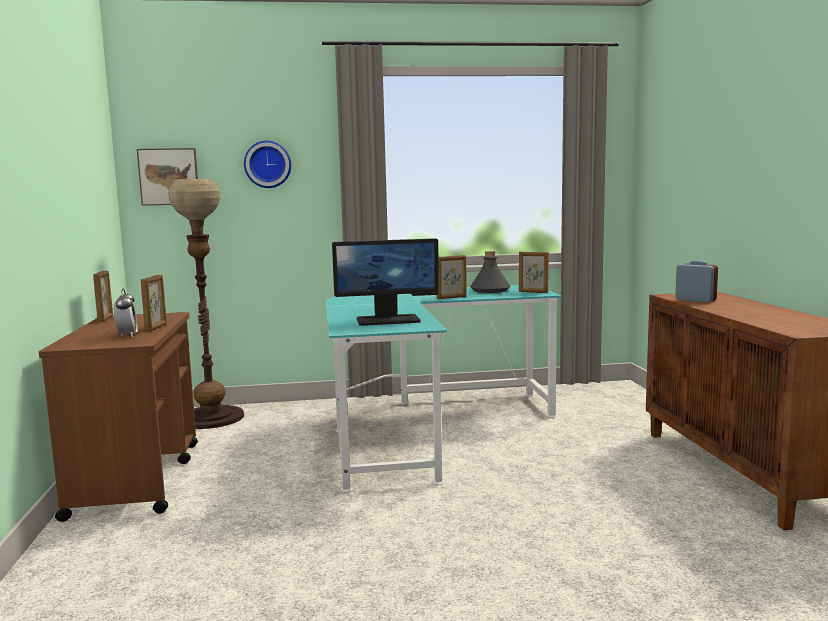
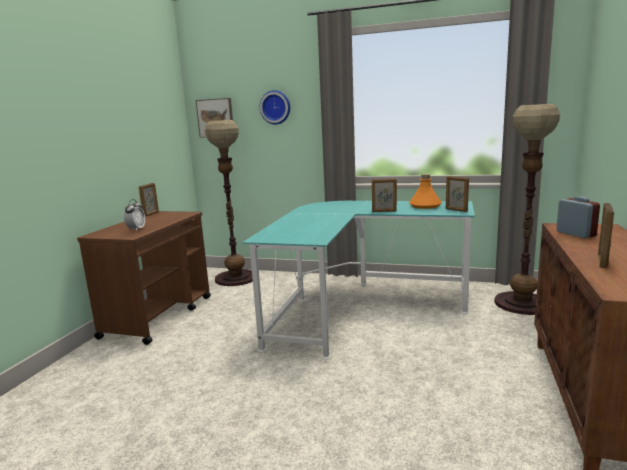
camera: 25 degrees right, 5 degrees up
picture frame [141,275,167,332] -> picture frame moved to [598,203,614,268]
monitor [332,238,439,326] -> none
grey bottle [470,251,511,293] -> orange bottle [409,174,442,209]
none -> floor lamp [494,104,560,315]

